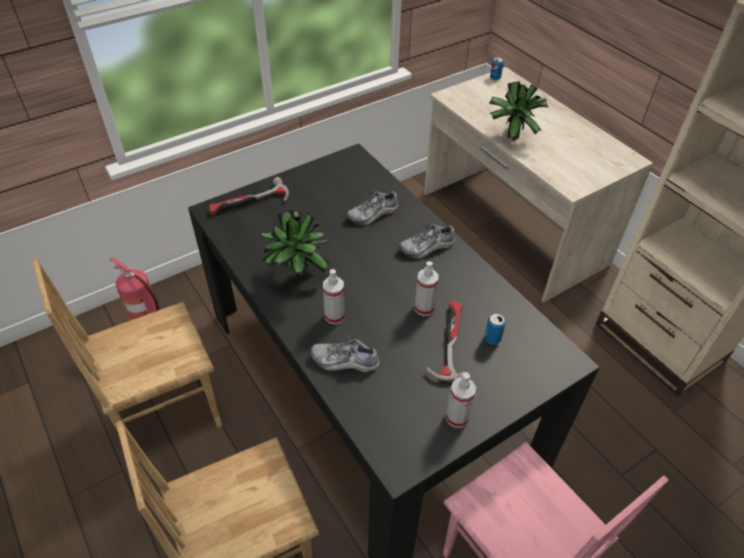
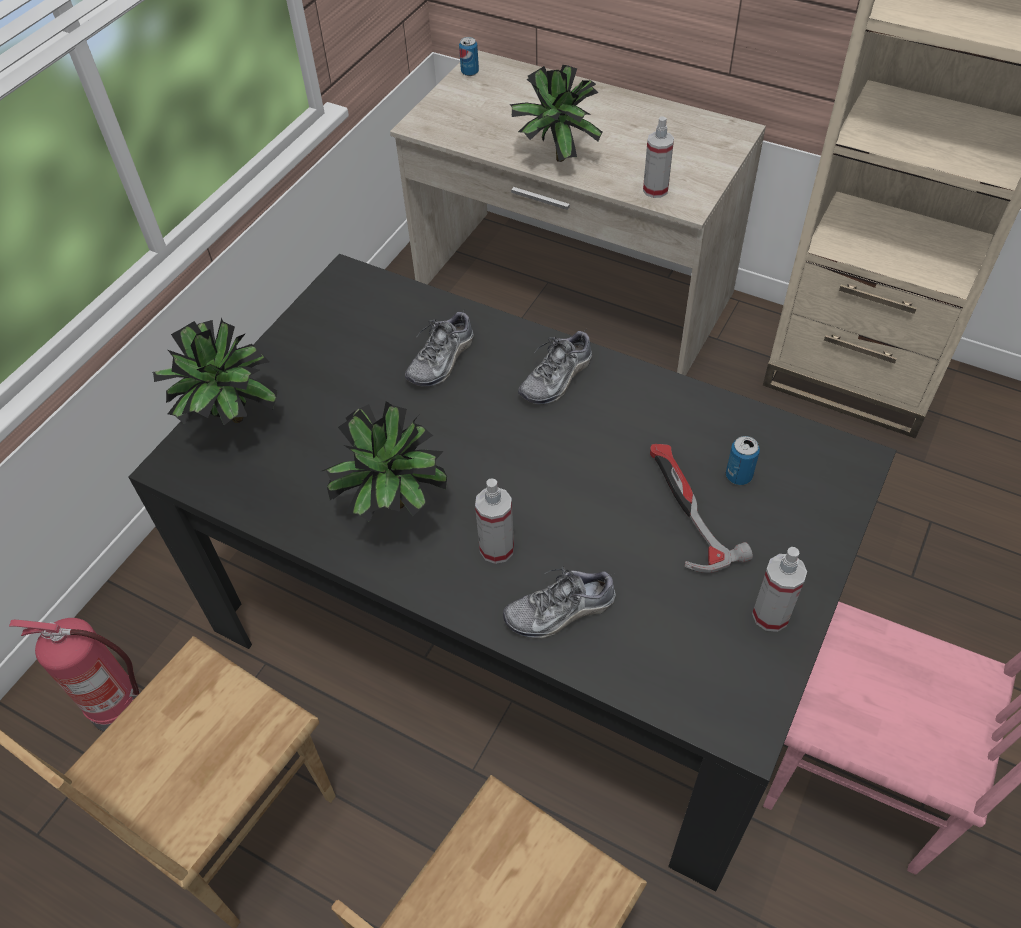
camera: 25 degrees left, 5 degrees up
hammer [210,177,289,214] -> potted plant [152,318,277,425]
spray bottle [414,261,438,316] -> spray bottle moved to [643,116,674,198]

